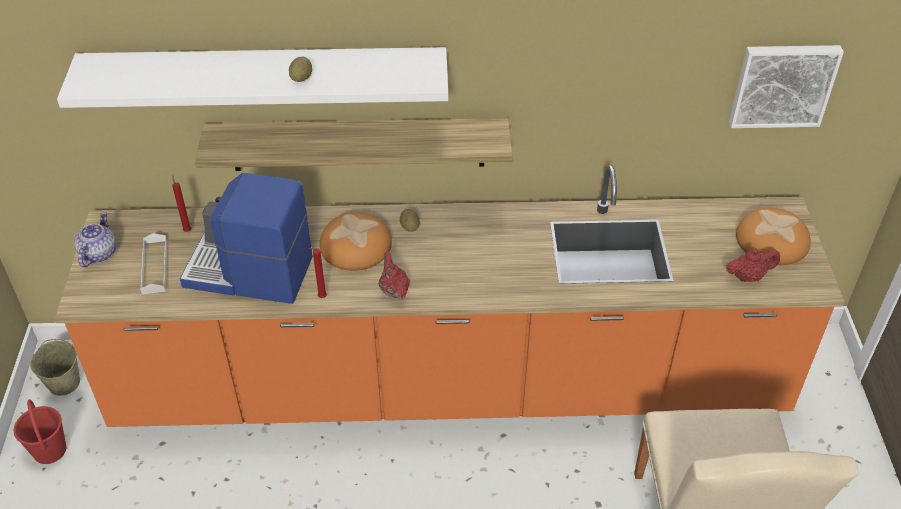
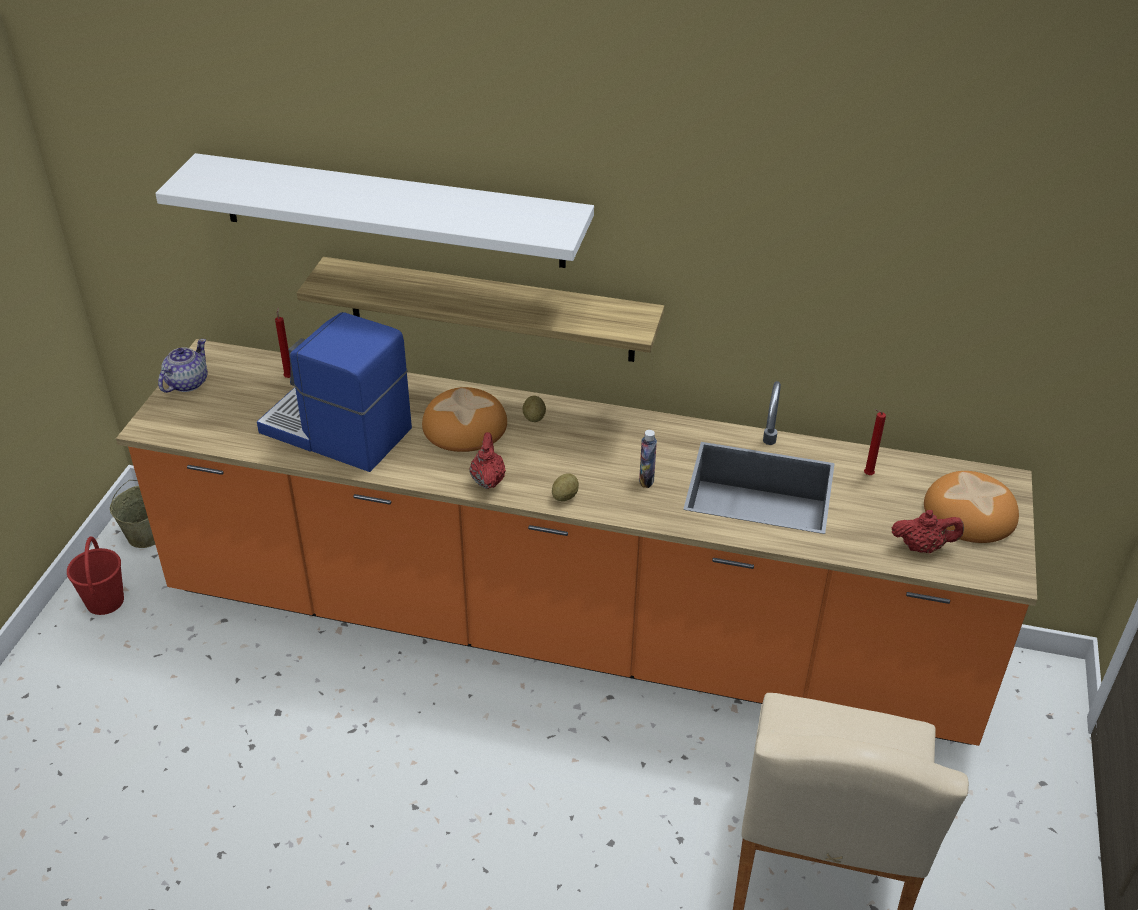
camera: 15 degrees right, 5 degrees down
white tray [140,233,167,294] -> none
potato [289,56,312,82] -> potato moved to [552,474,579,502]
red candle [308,248,327,298] -> red candle moved to [864,409,886,475]
picture [729,45,844,128] -> none
none -> bottle [639,430,657,488]

